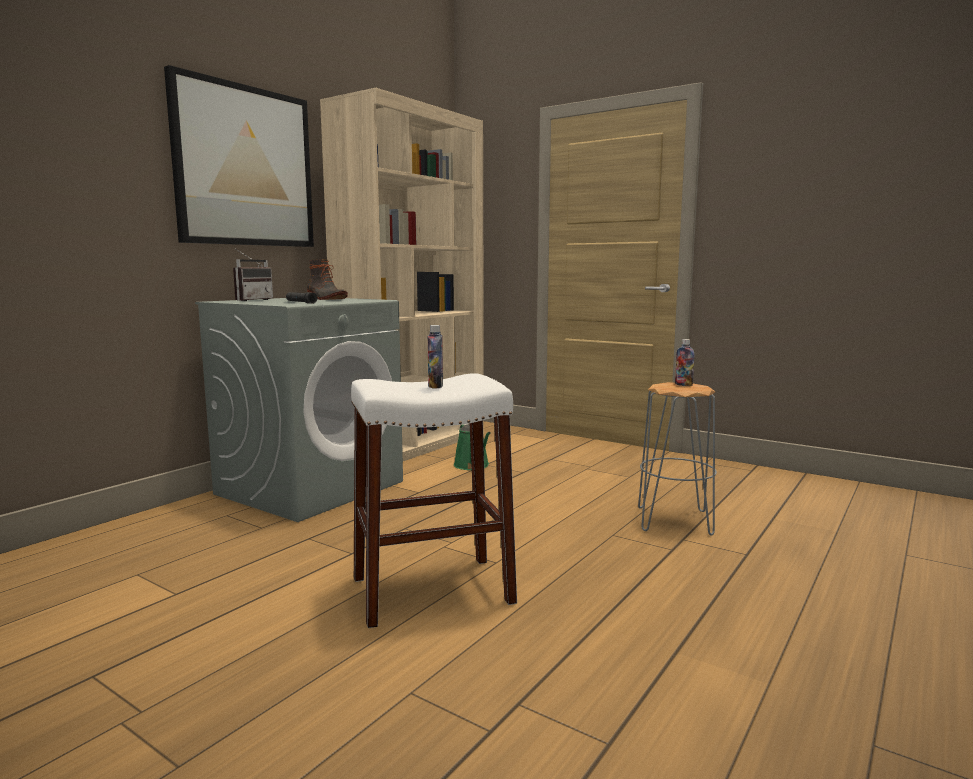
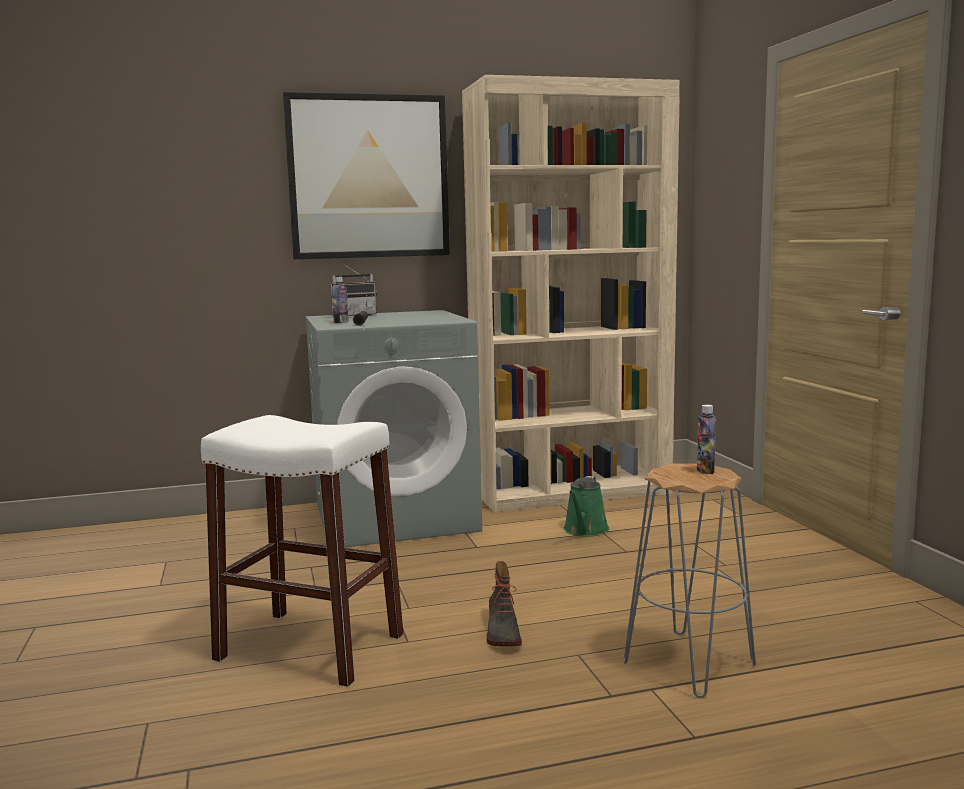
camera: 40 degrees right, 0 degrees up
boot [307,259,348,300] -> boot moved to [486,561,522,646]
bottle [428,325,443,388] -> bottle moved to [332,277,349,323]

